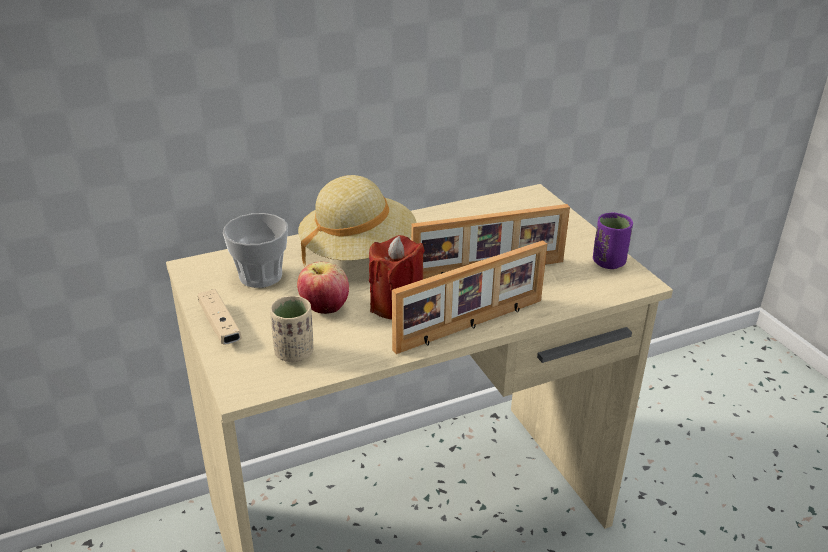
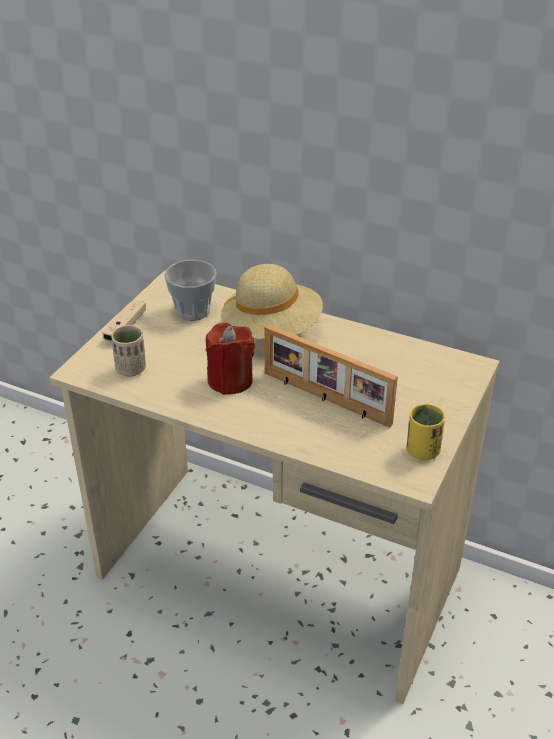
camera: 50 degrees right, 5 degrees up
apple [297,262,349,314] -> none
picture frame [392,240,547,354] -> none
purple cup [593,212,633,269] -> yellow cup [407,404,445,460]

